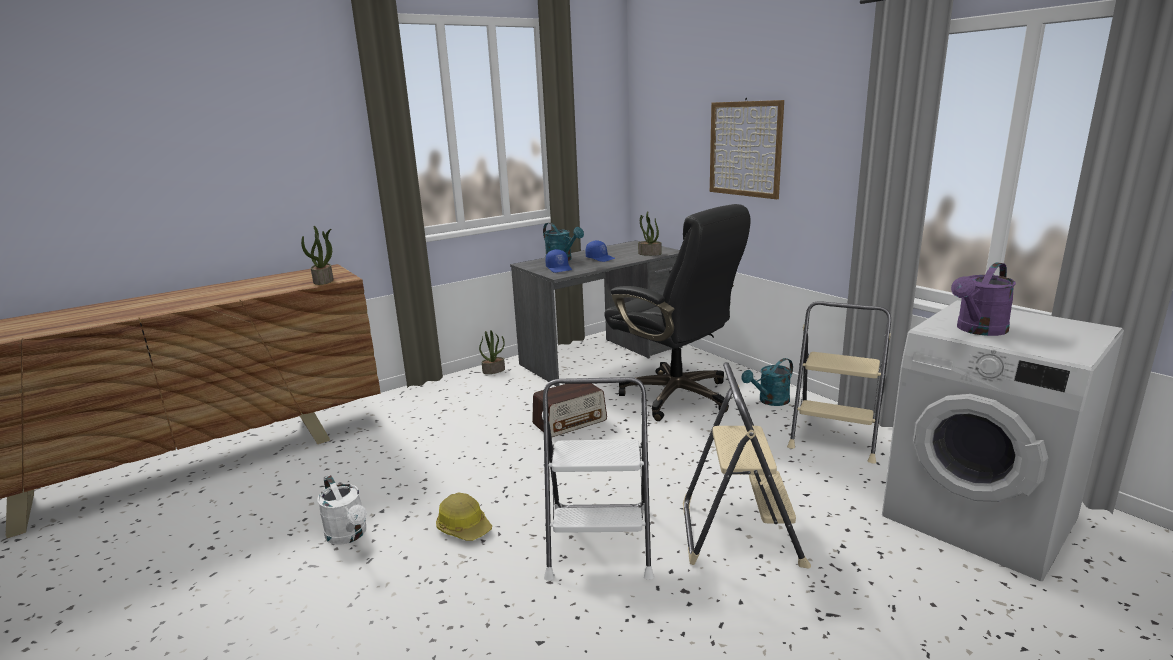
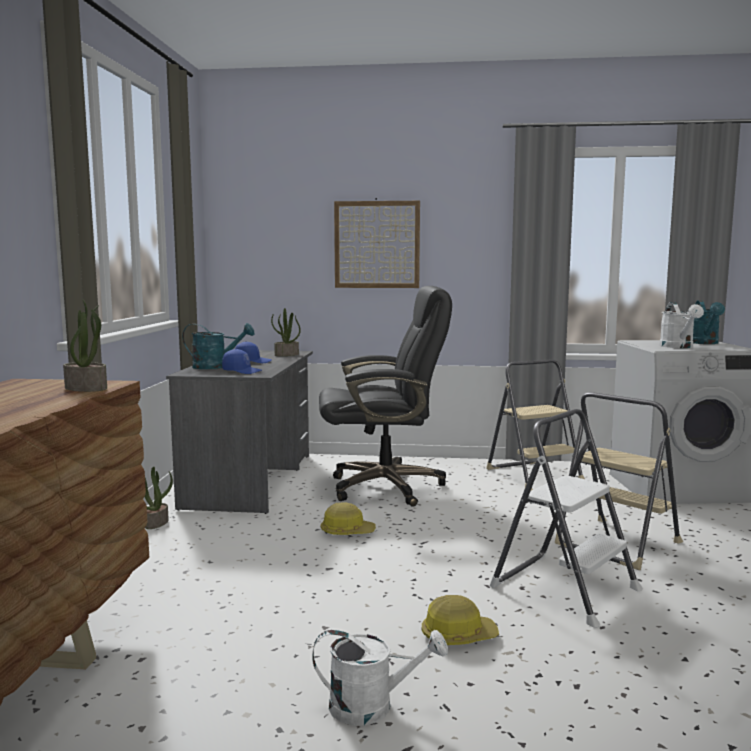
camera: 50 degrees left, 10 degrees down
radio [532,384,607,437] -> hard hat [321,502,376,535]
turquoise watering can [742,358,793,406] -> turquoise watering can moved to [693,300,725,344]
purple watering can [951,262,1016,336] -> white watering can [659,302,704,348]

